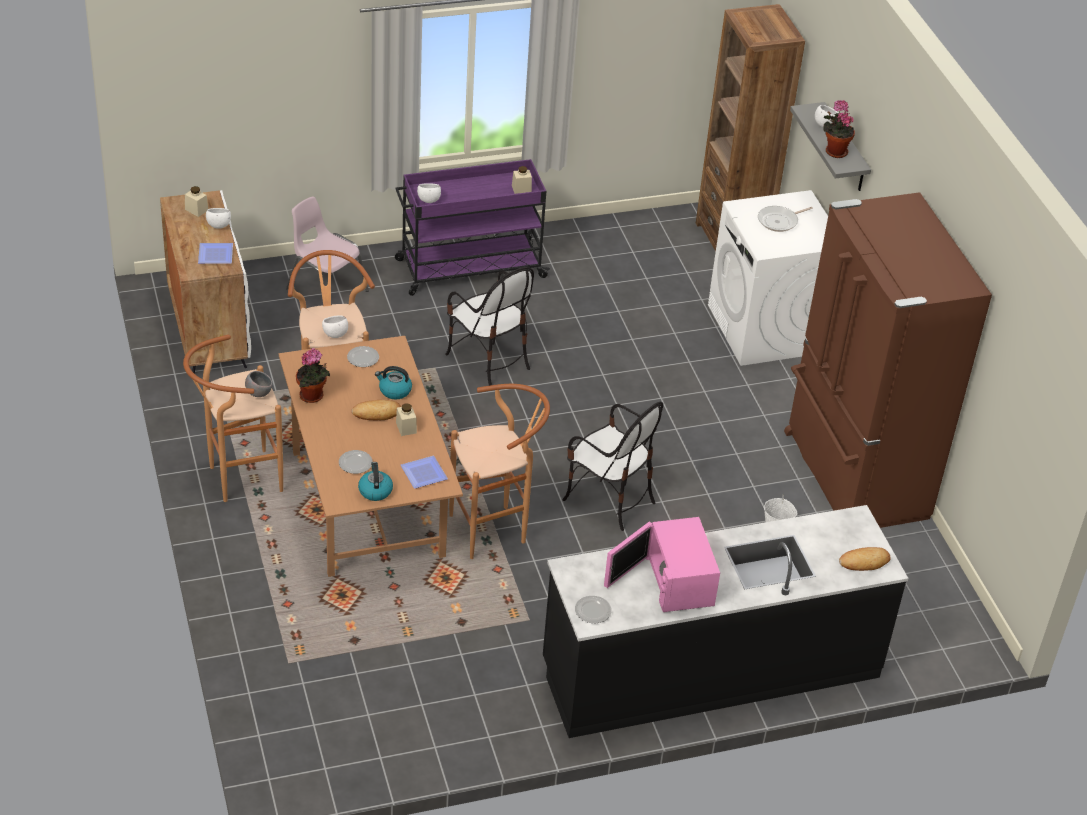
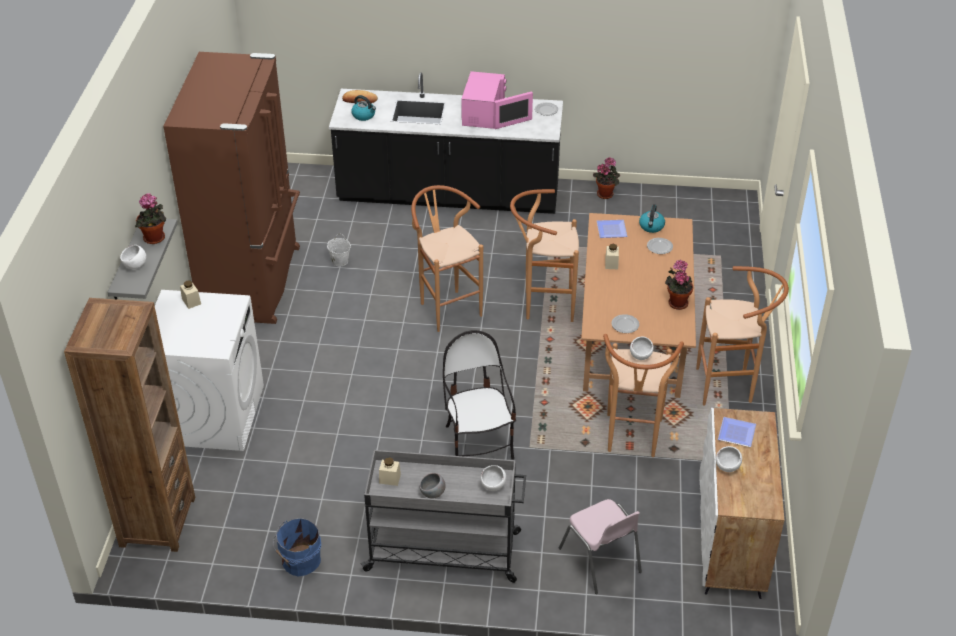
camera: 155 degrees left, 0 degrees up
beige jar [185,186,208,217] -> beige jar moved to [180,280,201,309]
grey bowl [245,371,273,397] -> grey bowl moved to [419,473,446,499]
bread [351,400,401,420] -> none
kettle [375,366,412,400] -> kettle moved to [351,95,376,121]
purple cart [395,159,550,296] -> grey cart [360,450,526,583]
chair [562,402,663,531] -> brown stool [411,185,483,332]
frying pan [758,206,813,232] -> none
none -> blue bucket [273,518,321,577]
none -> potted plant [593,157,620,199]

